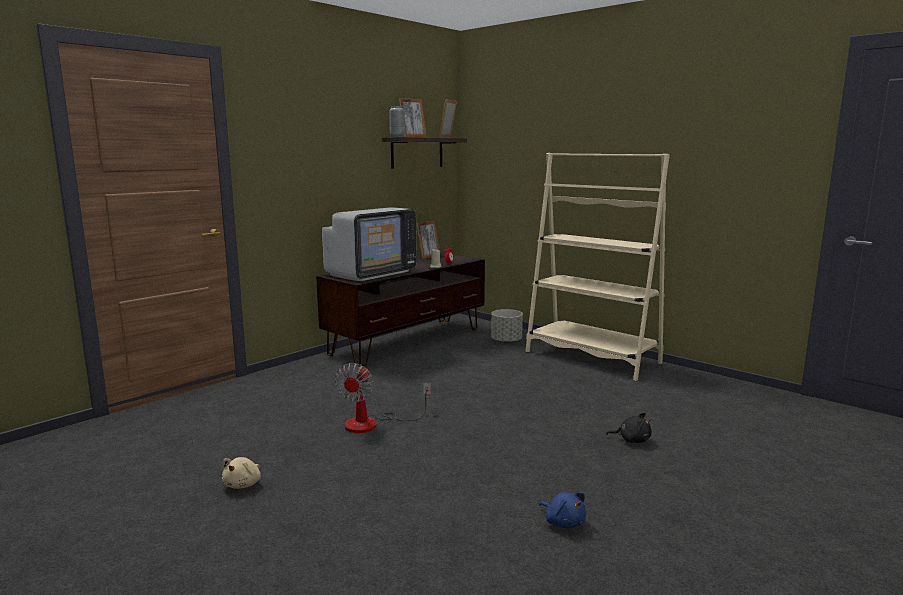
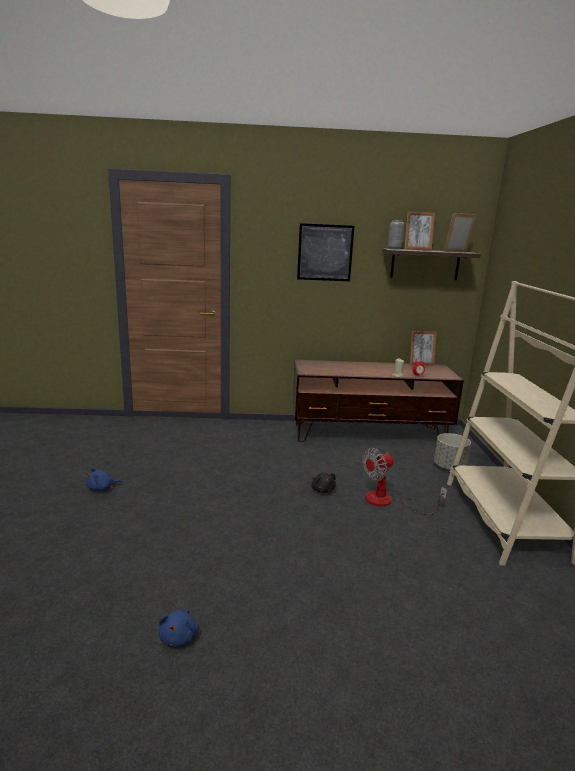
camera: 45 degrees right, 5 degrees up
beige plush toy [222,457,261,489] -> blue plush toy [86,467,122,492]
television [322,208,417,281] -> none
fan [335,363,431,433] -> fan moved to [362,448,447,515]
black plush toy [606,413,652,443] -> black plush toy moved to [311,472,336,493]
none -> picture [297,223,354,281]

